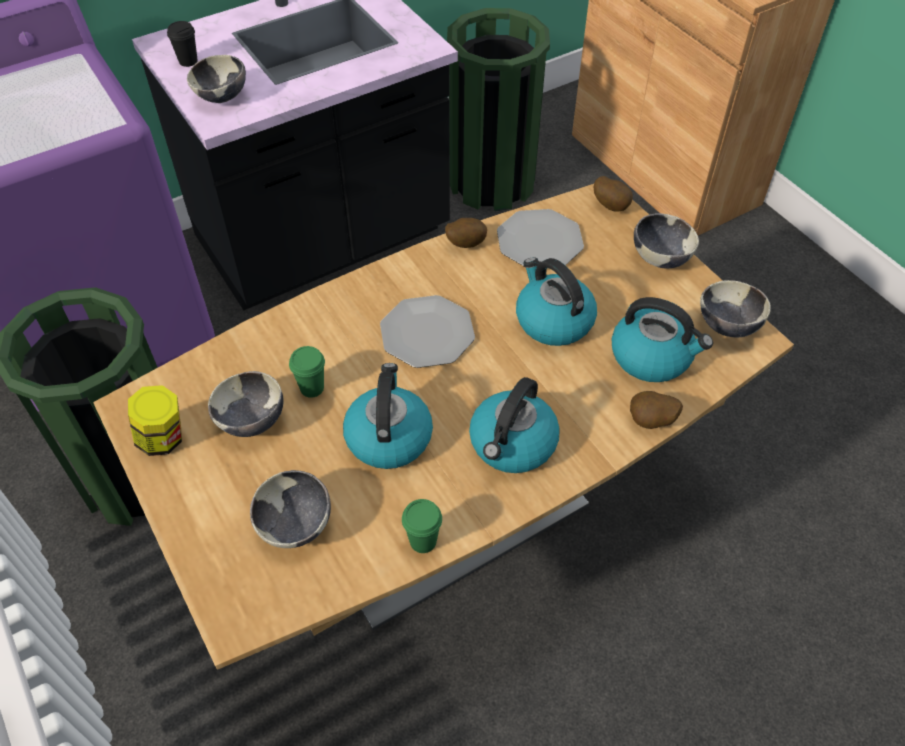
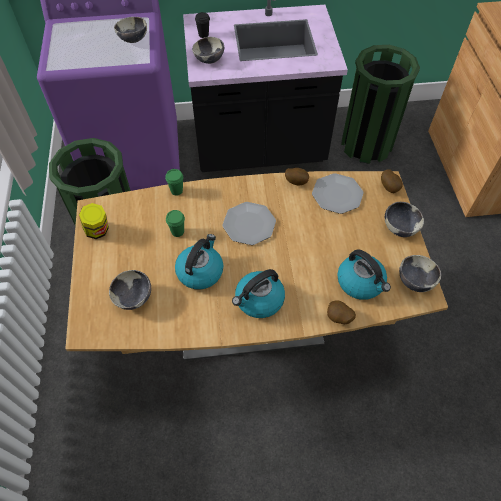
camera: 25 degrees right, 5 degrees up
bowl [208,371,284,437] -> bowl moved to [114,17,147,43]
green cup [402,499,442,553] -> green cup moved to [165,169,183,196]
kettle [516,257,597,346] -> none

